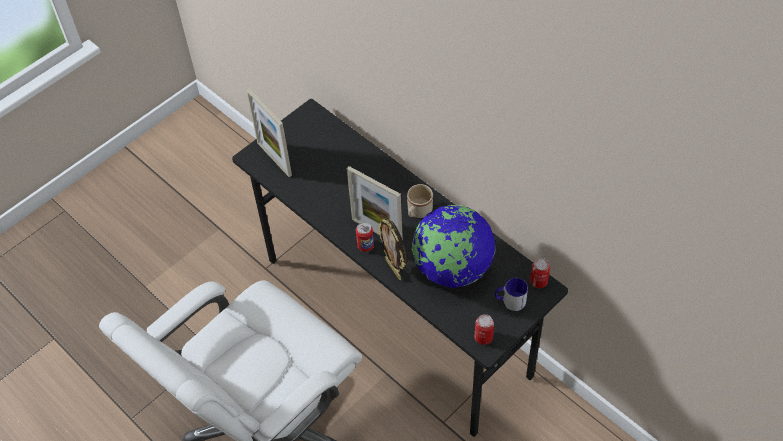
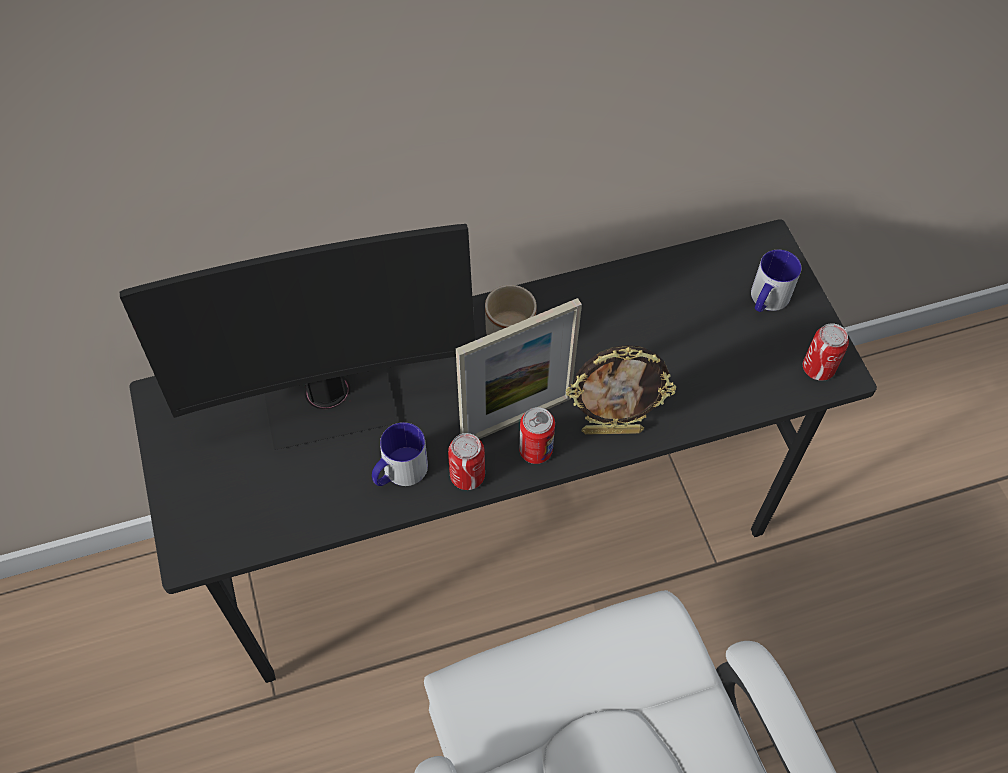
camera: 65 degrees left, 5 degrees up
picture frame [246,89,292,177] -> none
globe [412,205,496,288] -> none
can [530,258,550,288] -> can moved to [448,433,485,490]
none -> monitor [120,224,475,450]
none -> mug [372,422,428,486]

